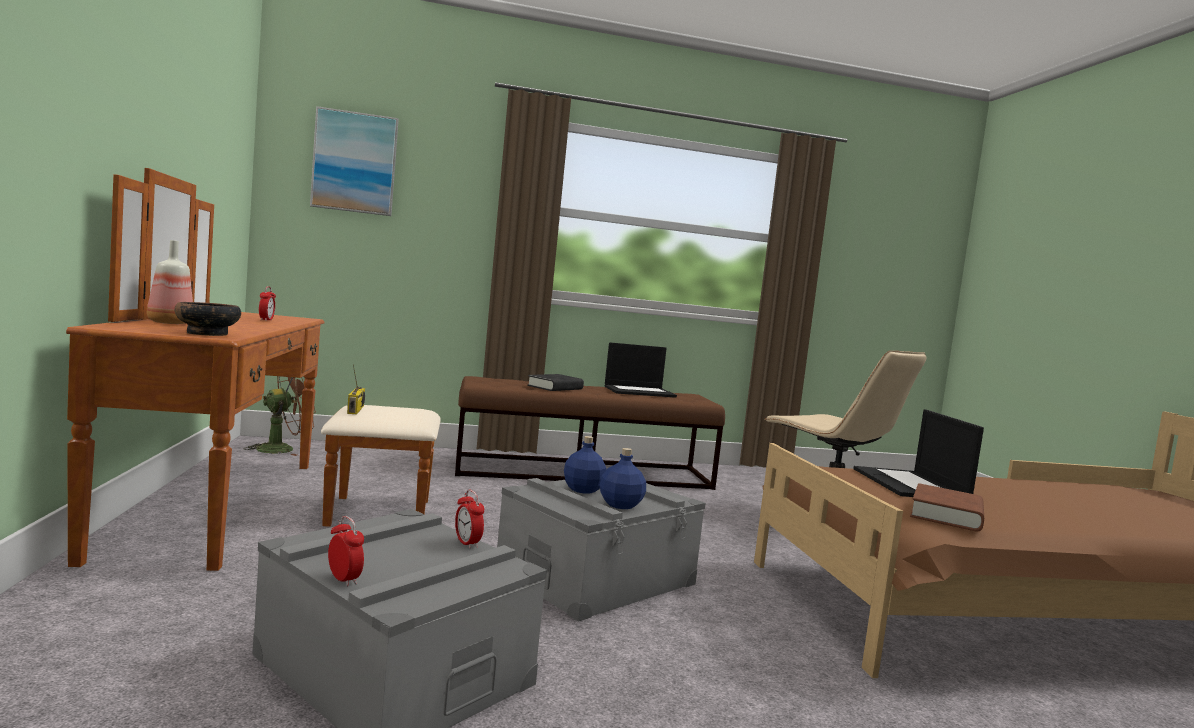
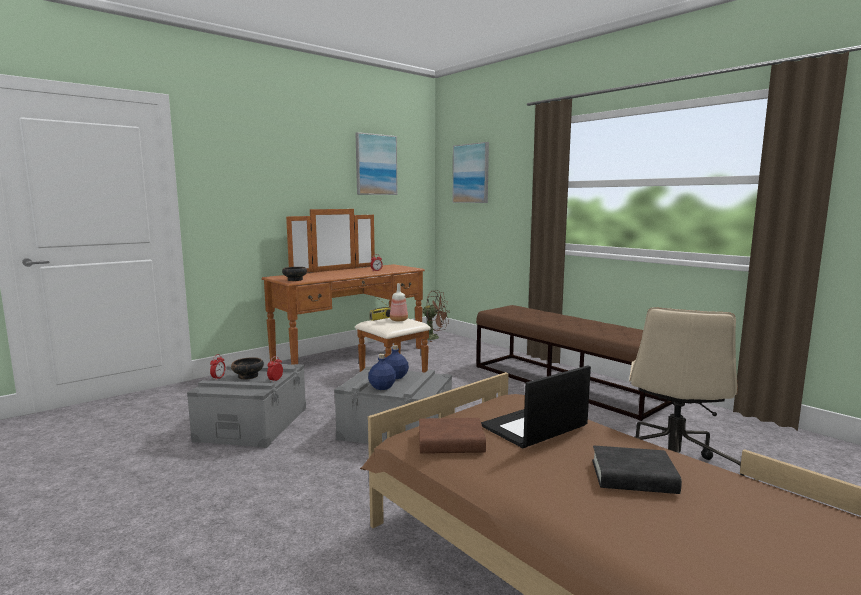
camera: 60 degrees right, 5 degrees up
bottle [147,240,193,324] -> bottle moved to [390,283,408,321]
black book [527,374,584,391] -> black book moved to [592,446,682,494]
laptop [605,342,677,398] -> none
none -> bowl [231,357,264,380]
none -> picture [356,132,397,195]

